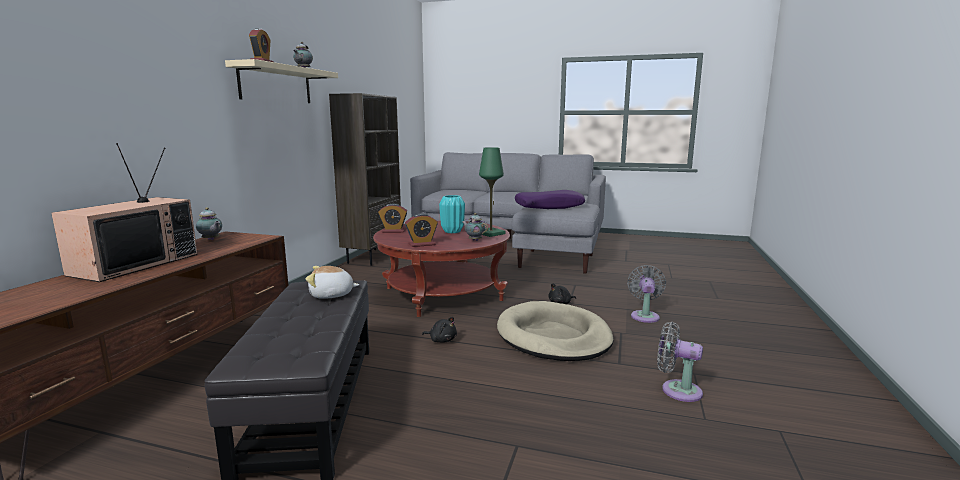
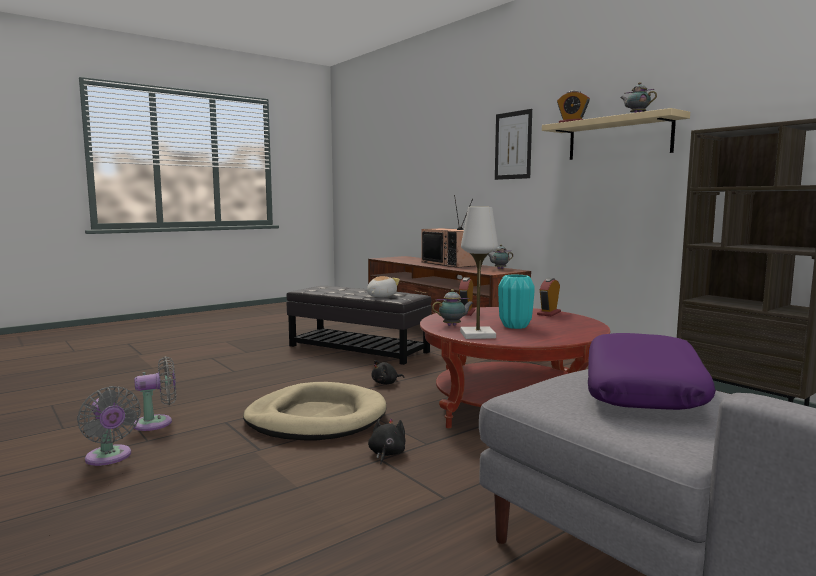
camera: 125 degrees right, 5 degrees down
green table lamp [479,147,505,237] -> white table lamp [460,207,498,339]
grey fan [627,265,666,323] -> grey fan moved to [77,386,141,466]
none -> picture [495,109,532,180]

